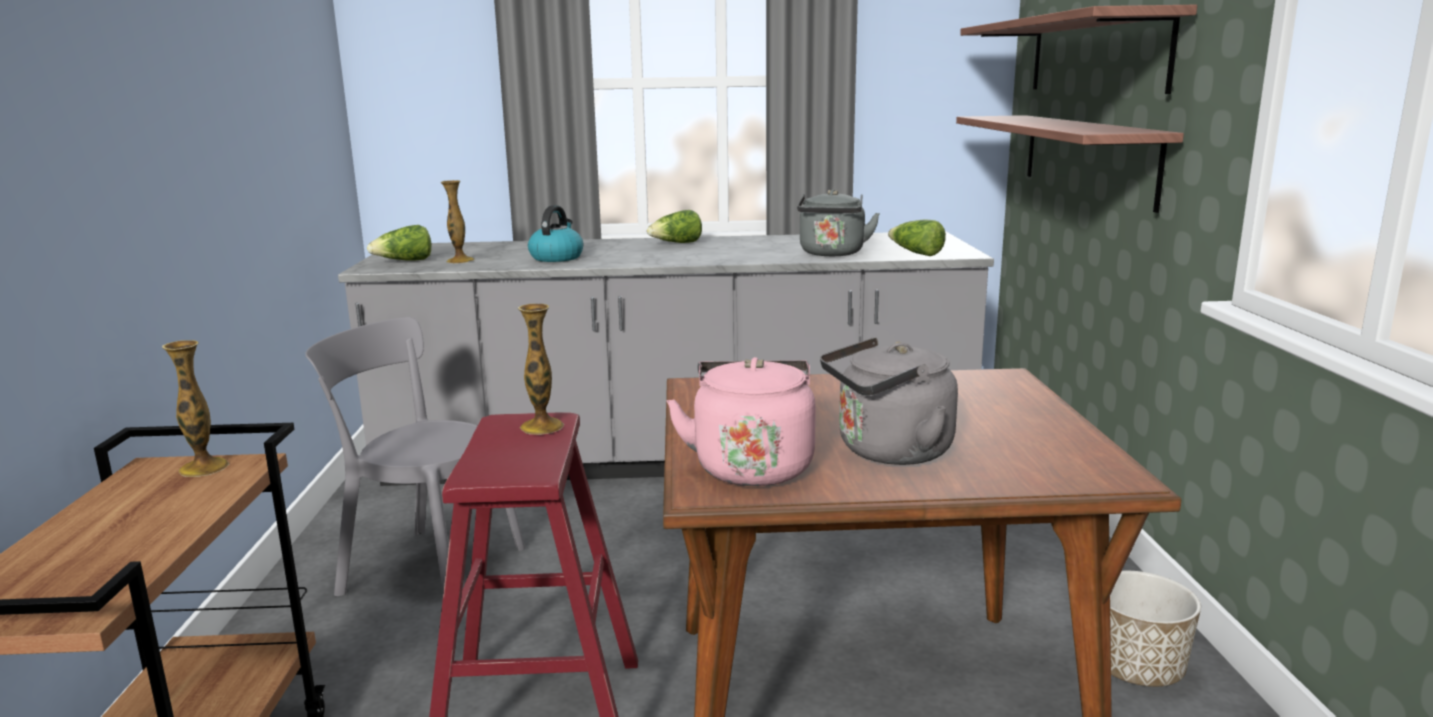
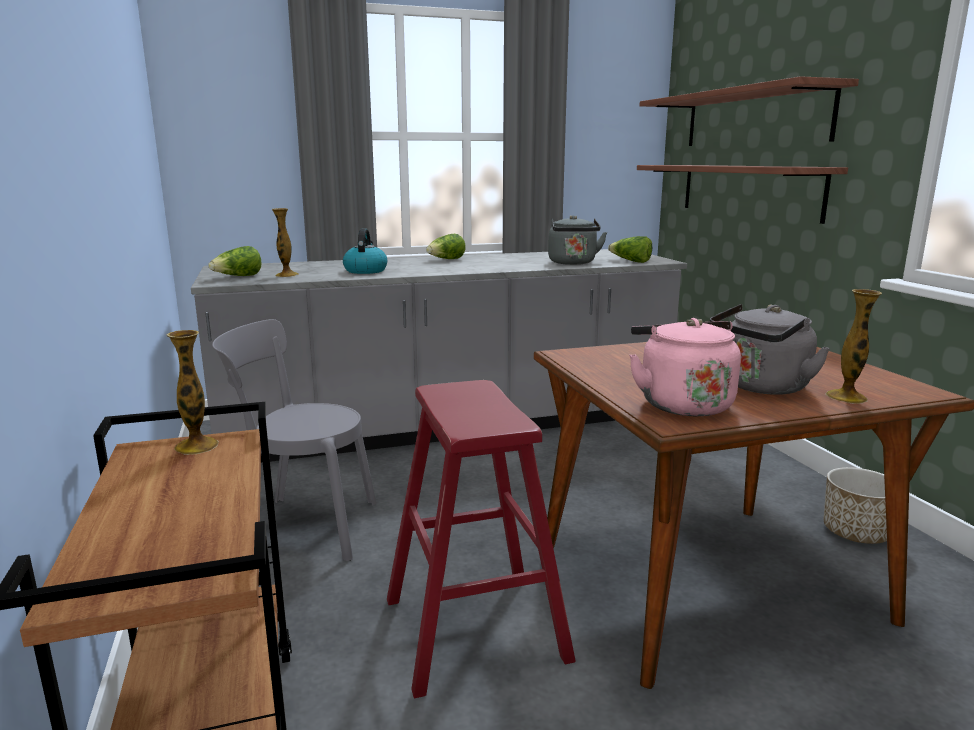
camera: 15 degrees left, 0 degrees up
vase [518,304,564,435] -> vase moved to [826,289,882,403]

